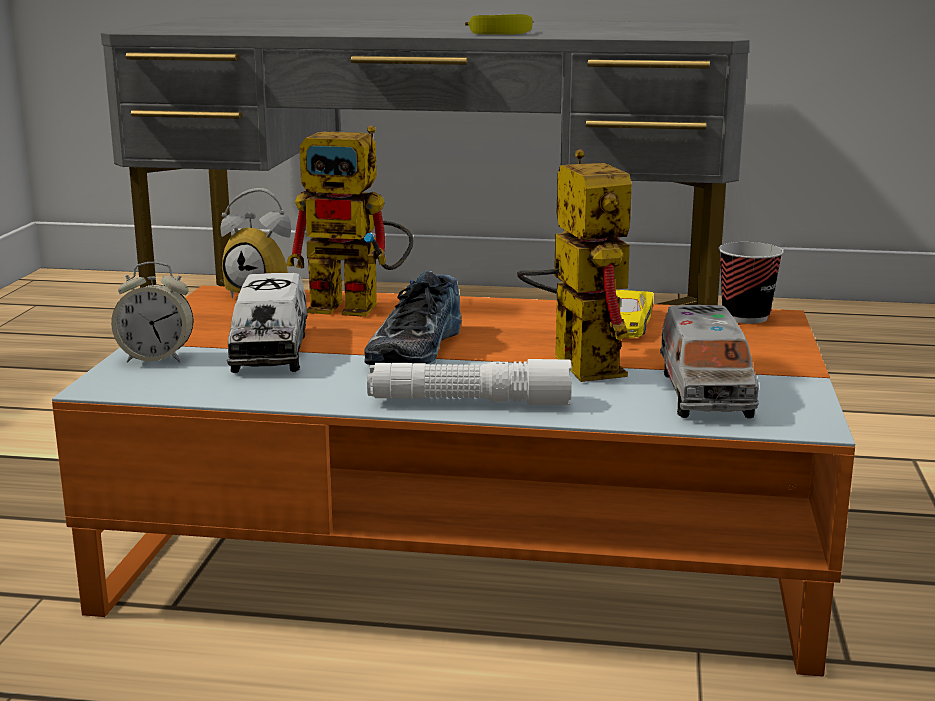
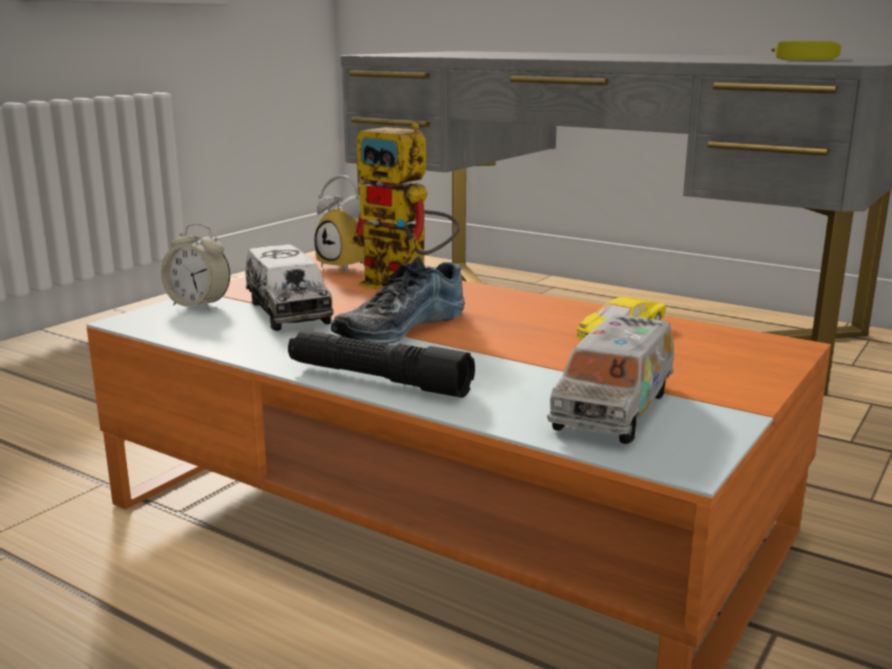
camera: 25 degrees right, 0 degrees up
toy truck [227,273,308,373] -> toy truck turned 45 degrees counterclockwise [246,244,334,331]
white flashlight [367,359,572,405] -> black flashlight [288,330,475,398]
banana [465,14,532,35] -> banana moved to [772,41,841,60]
toy robot [517,149,632,382] -> none
cup [718,242,784,324] -> none

